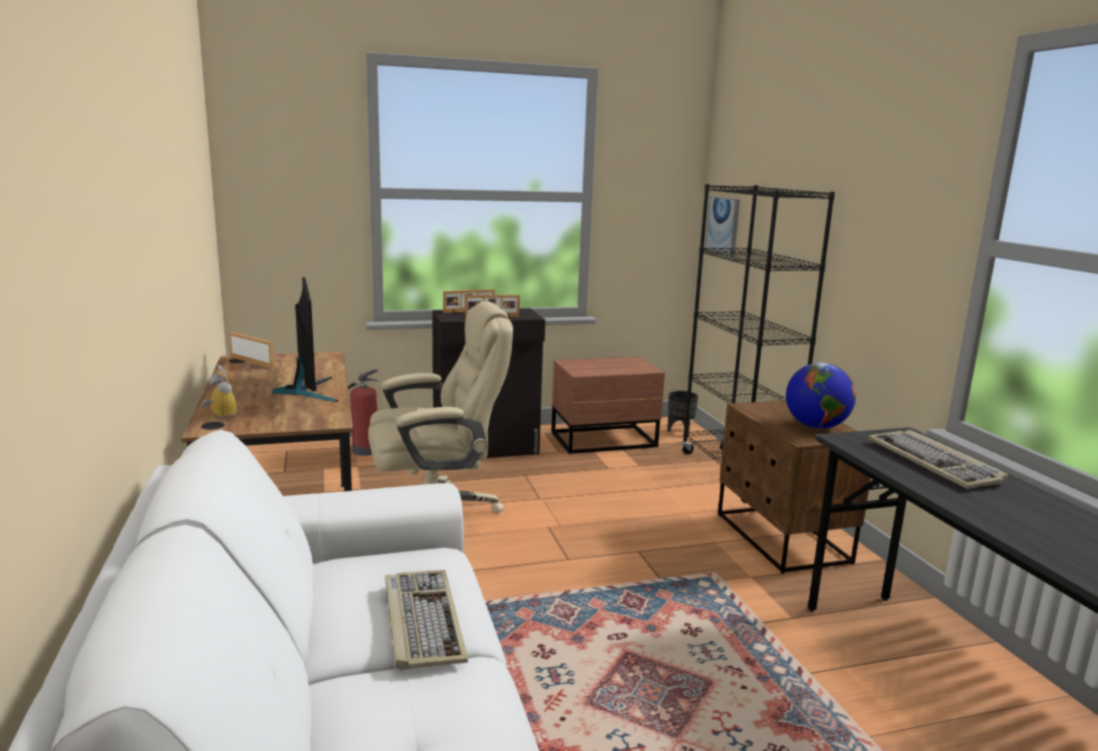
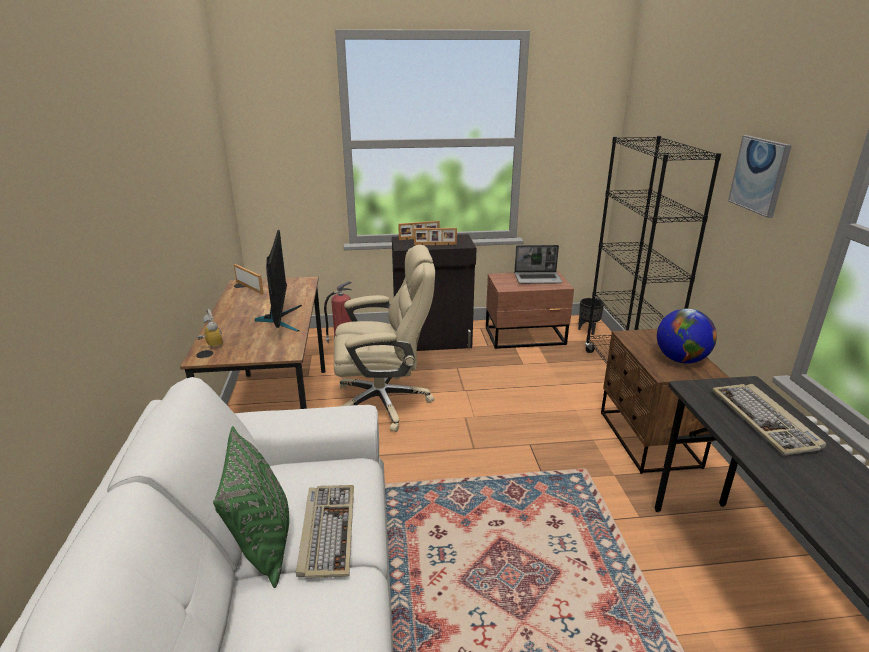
camera: 10 degrees right, 10 degrees up
picture [705,196,740,257] -> picture moved to [728,135,792,218]
none -> green pillow [213,426,289,588]
none -> laptop [514,245,563,284]

